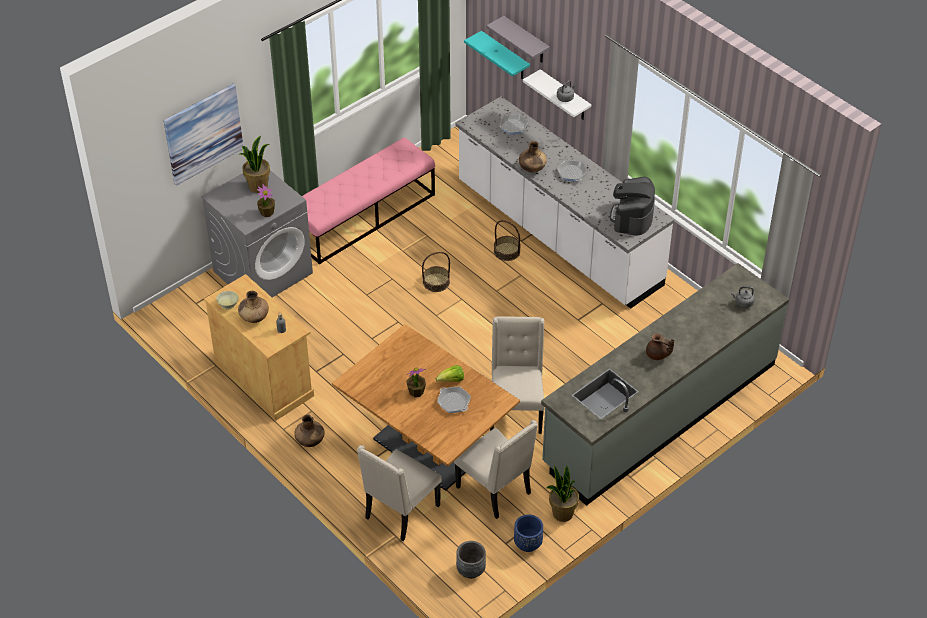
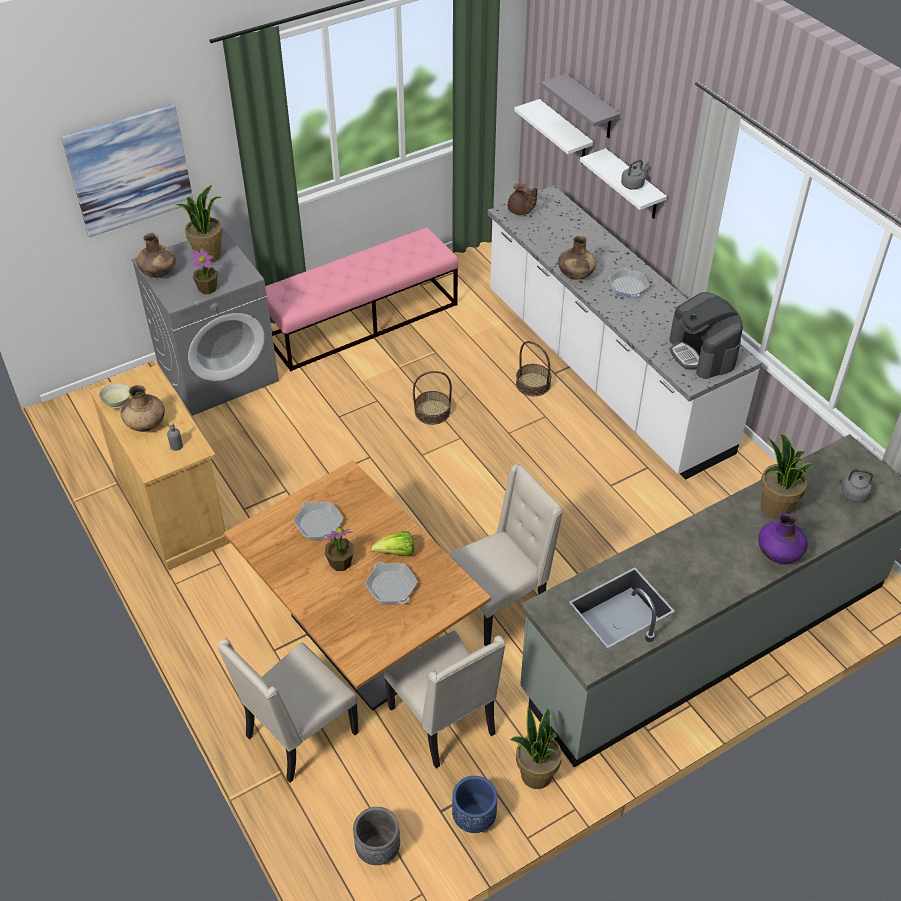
camera: 10 degrees right, 0 degrees up
brown vase [294,414,325,447] -> brown vase moved to [136,233,176,278]
turquoise shelf [464,31,530,79] -> white shelf [514,99,594,157]
beige chair [490,316,544,434] -> beige chair turned 45 degrees clockwise [447,464,563,646]
frying pan [499,114,528,135] -> frying pan moved to [293,501,344,539]
coffee machine [610,177,655,236] -> coffee machine turned 45 degrees counterclockwise [669,292,743,379]
brown teapot [646,333,674,360] -> brown teapot moved to [508,183,537,215]
none -> purple vase [758,513,808,564]
none -> potted plant [760,434,812,519]

